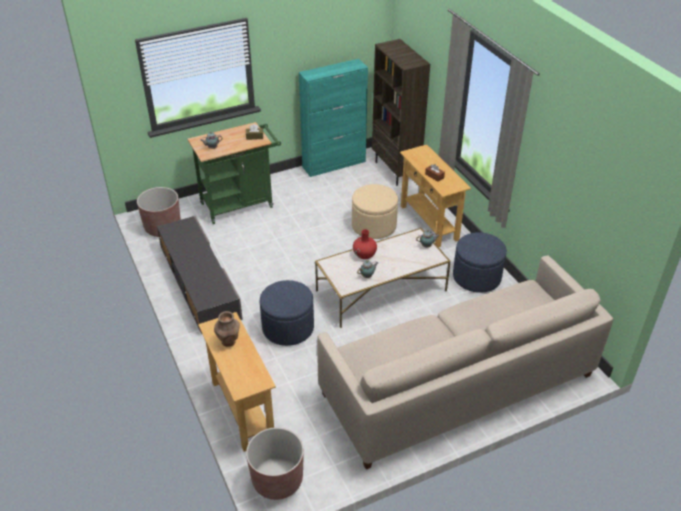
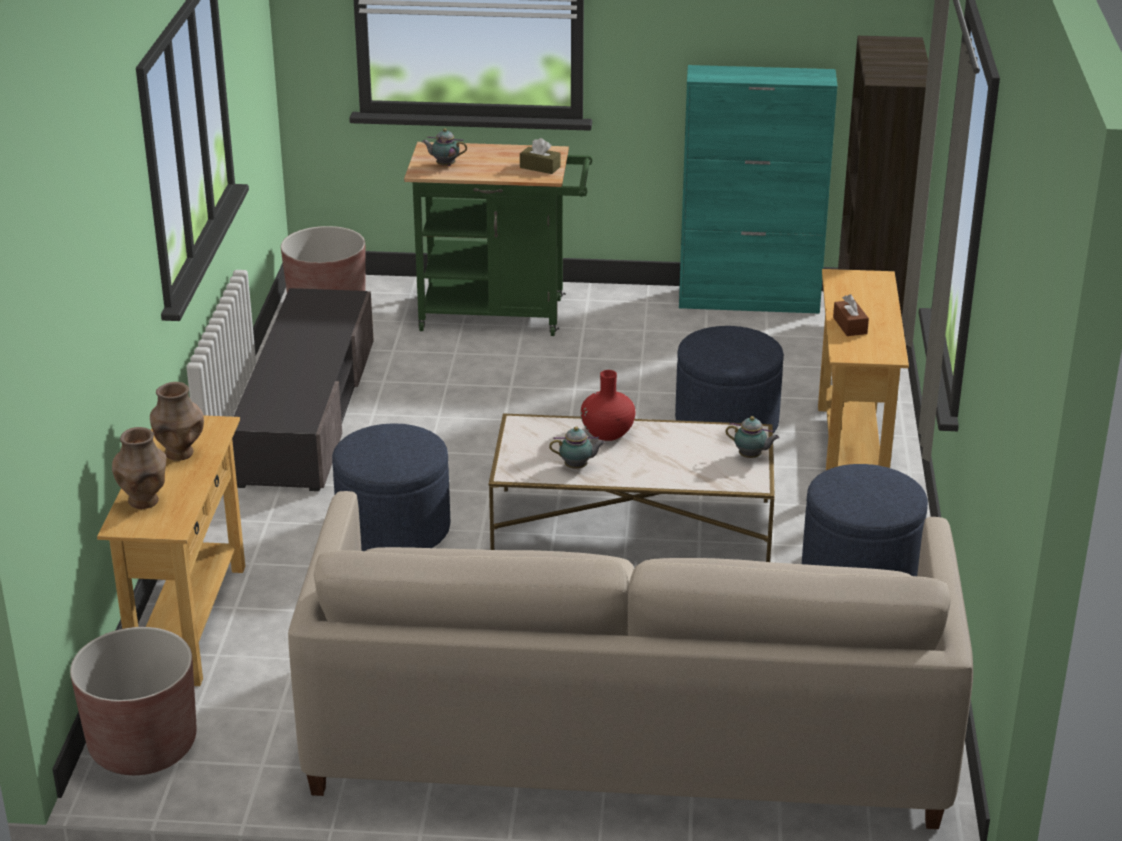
camera: 30 degrees right, 10 degrees down
beige ottoman [352,184,398,239] -> blue ottoman [675,326,784,433]
none -> brown vase [112,427,167,509]

